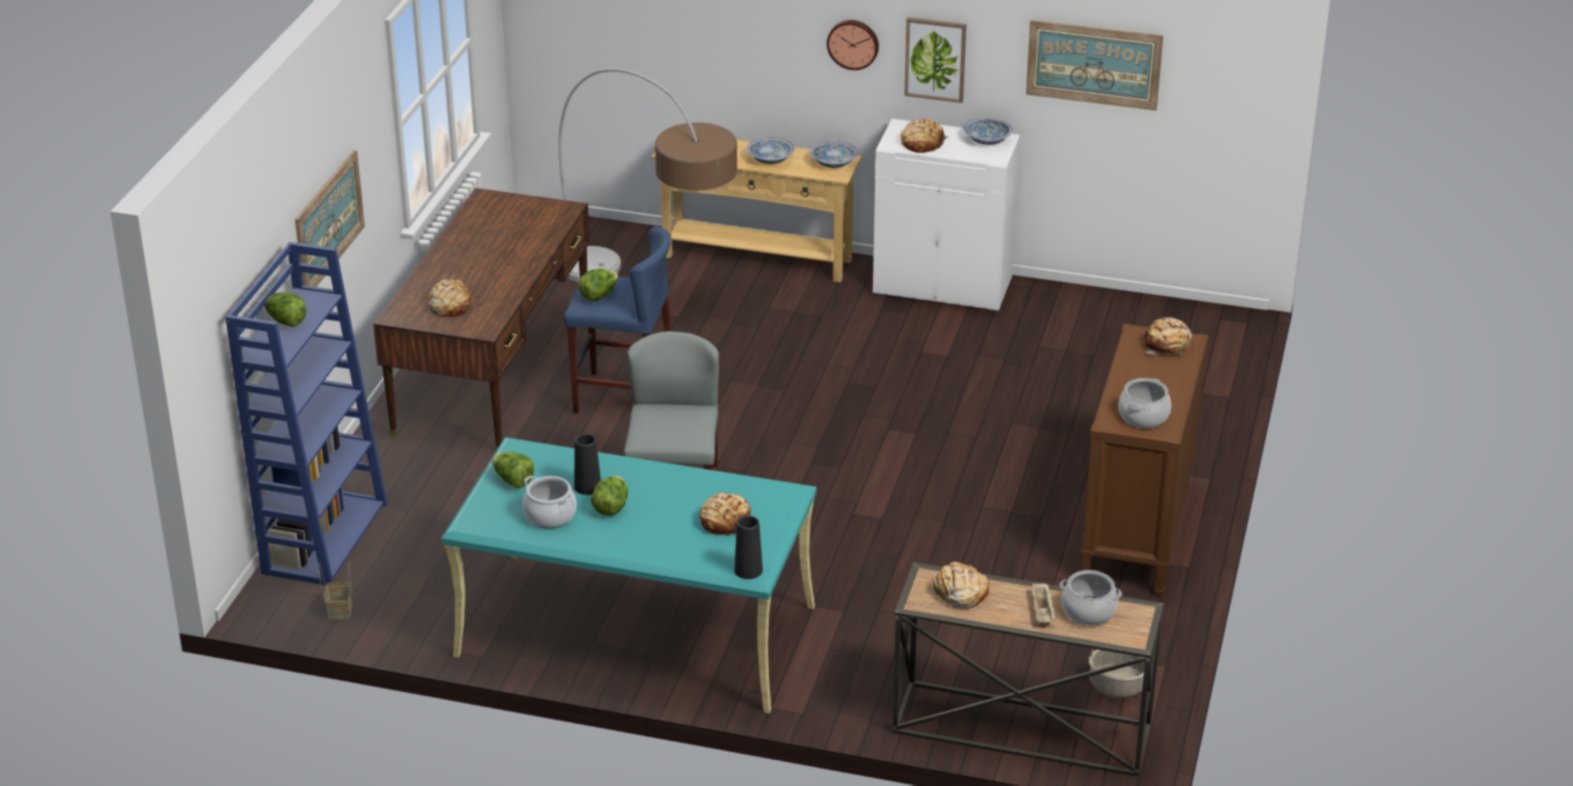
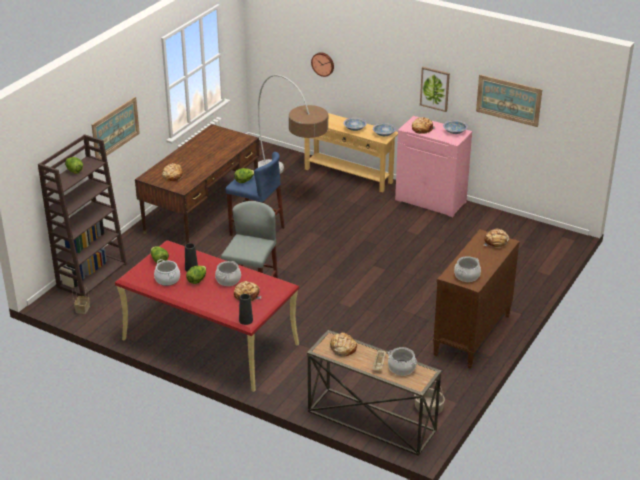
camera: 15 degrees right, 0 degrees up
blue bookcase [226,242,388,585] -> brown bookcase [38,134,127,297]
turquoise desk [441,437,817,713] -> red desk [115,240,299,392]
wall clock [827,20,879,70] -> wall clock moved to [311,52,334,77]
white cabinet [873,119,1020,312] -> pink cabinet [395,116,472,217]
none -> cooking pot [215,261,241,286]

